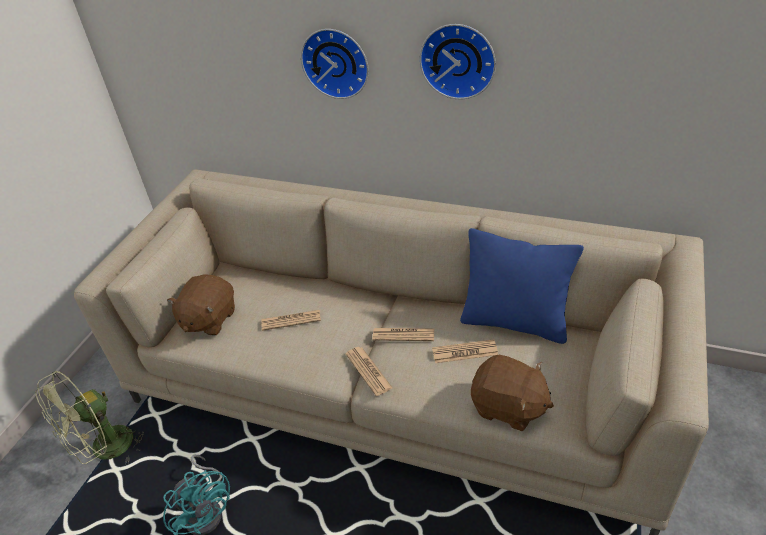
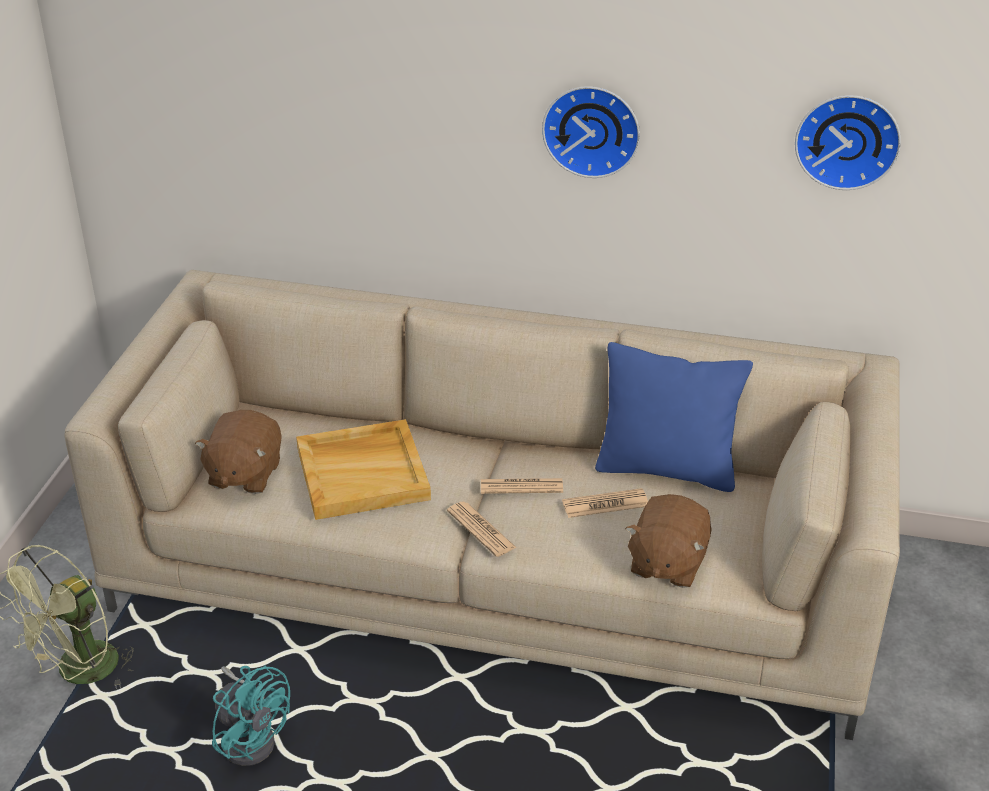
camera: 10 degrees left, 5 degrees down
newspaper [261,310,321,331] -> beige tray [296,419,431,520]
wall clock [301,29,369,99] -> wall clock moved to [795,95,901,190]
brown plush toy [471,355,554,431] -> brown plush toy turned 90 degrees clockwise [625,494,712,588]

